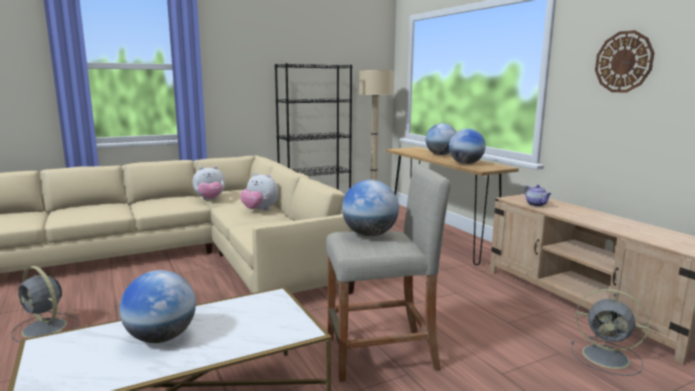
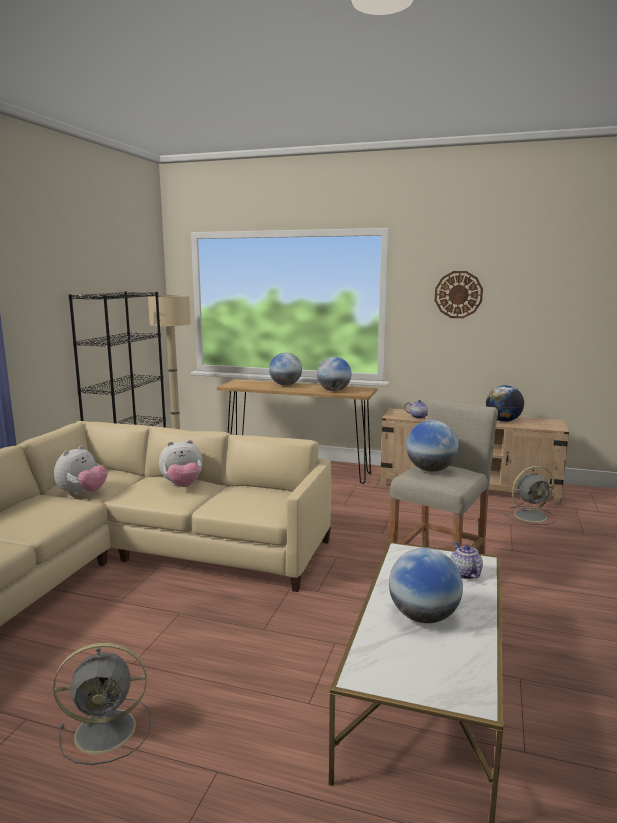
camera: 45 degrees left, 0 degrees up
none -> teapot [450,542,483,579]
none -> globe [486,385,524,422]

